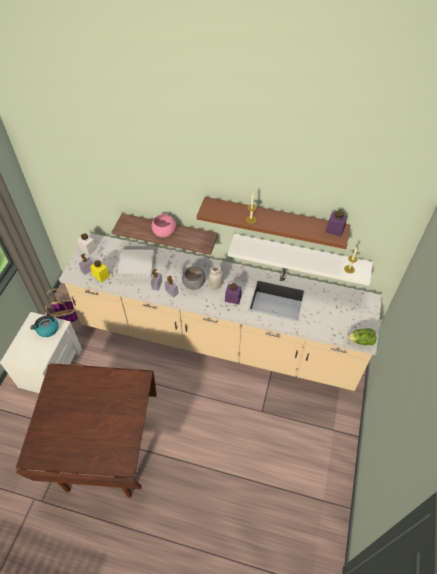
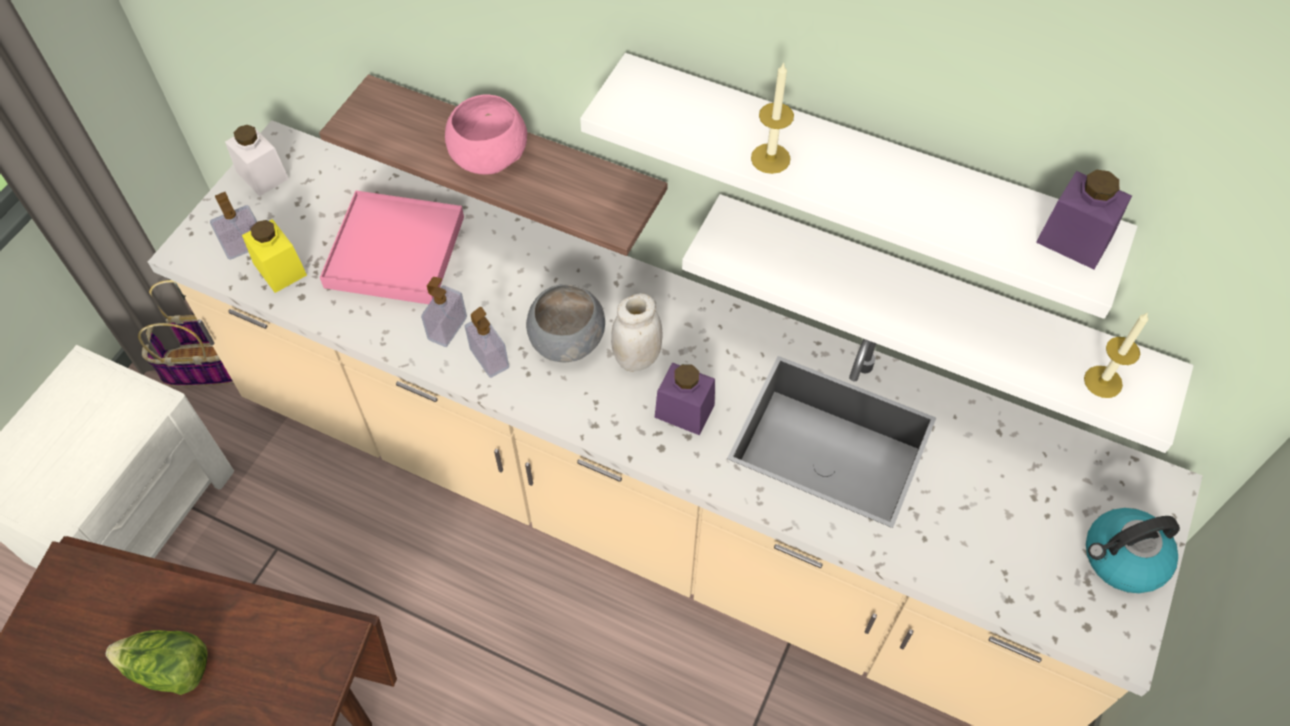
camera: 10 degrees right, 5 degrees up
kettle [30,315,59,337] -> kettle moved to [1086,508,1180,593]
white tray [115,249,154,280] -> pink tray [320,191,464,304]
brown shelf [197,197,350,249] -> white shelf [580,53,1137,319]
lettuce [347,328,376,345] -> lettuce moved to [106,630,208,695]

